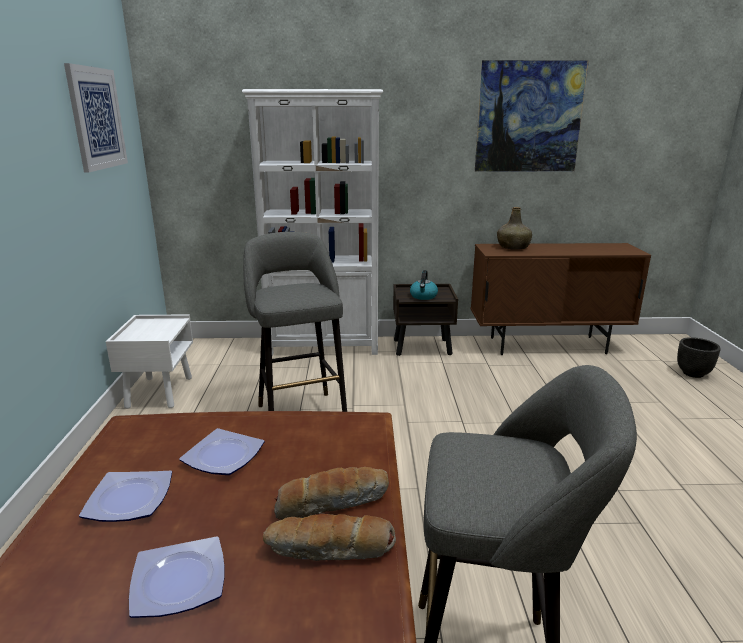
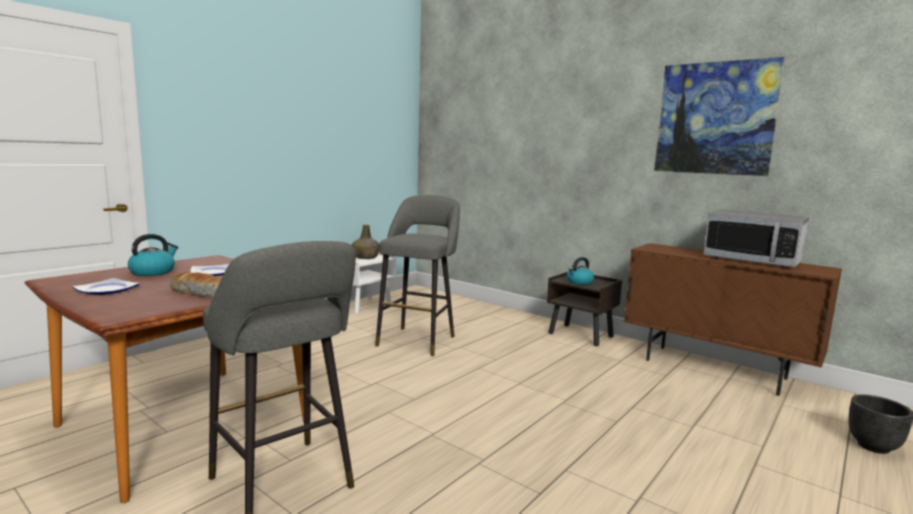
camera: 40 degrees right, 10 degrees down
picture [64,63,128,172] -> none
plate [79,471,172,522] -> kettle [128,234,178,276]
white bookcase [242,89,383,356] -> none
bread [263,514,396,561] -> none
green bottle [497,207,532,250] -> green bottle moved to [352,225,380,259]
none -> microwave [703,209,809,267]

